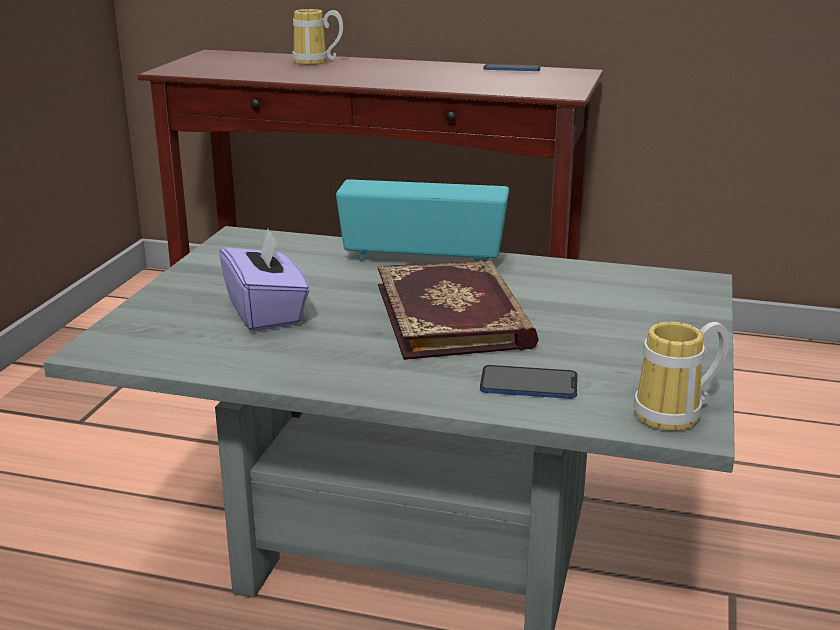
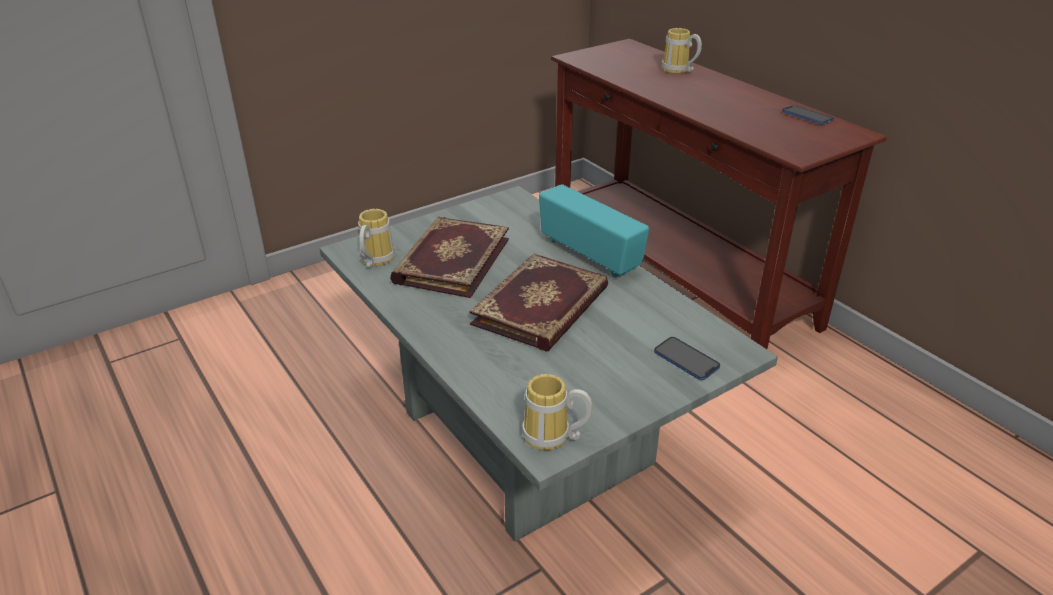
camera: 40 degrees right, 10 degrees up
purple tissue box [219,229,310,332] -> book [390,217,509,298]
phone [480,365,577,399] -> phone moved to [654,337,720,380]
none -> mug [358,209,395,268]

